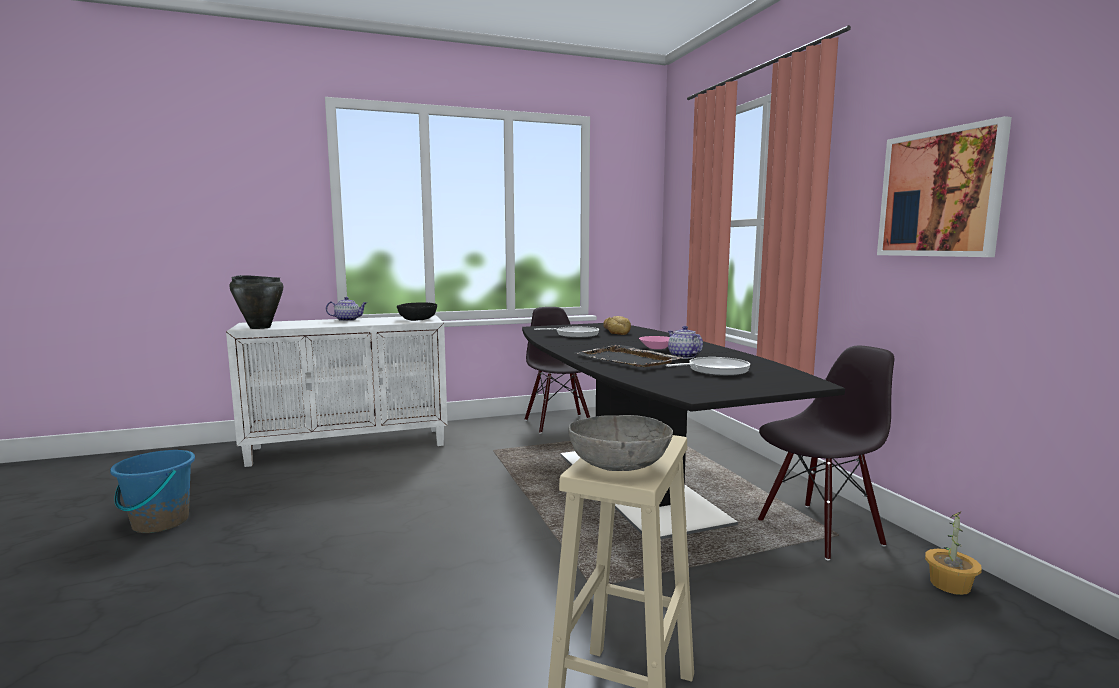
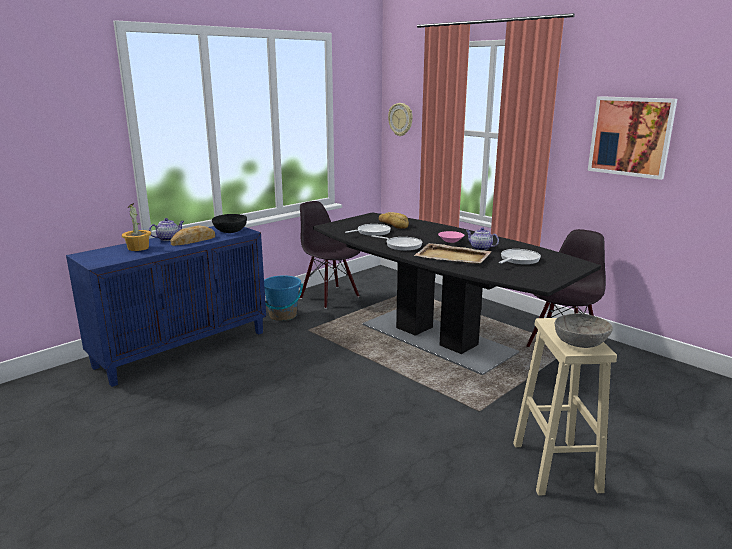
camera: 25 degrees left, 10 degrees up
blue bucket [110,450,195,533] -> blue bucket moved to [264,275,303,321]
white cabinet [226,315,448,467] -> blue cabinet [66,226,266,387]
black cooking pot [229,275,283,329] -> none
black tray [577,345,683,367] -> beige tray [414,243,492,264]
potted plant [925,511,982,595] -> potted plant moved to [122,203,151,251]
none -> bread [170,225,215,246]
none -> frying pan [371,235,422,251]
none -> wall clock [388,103,413,136]

